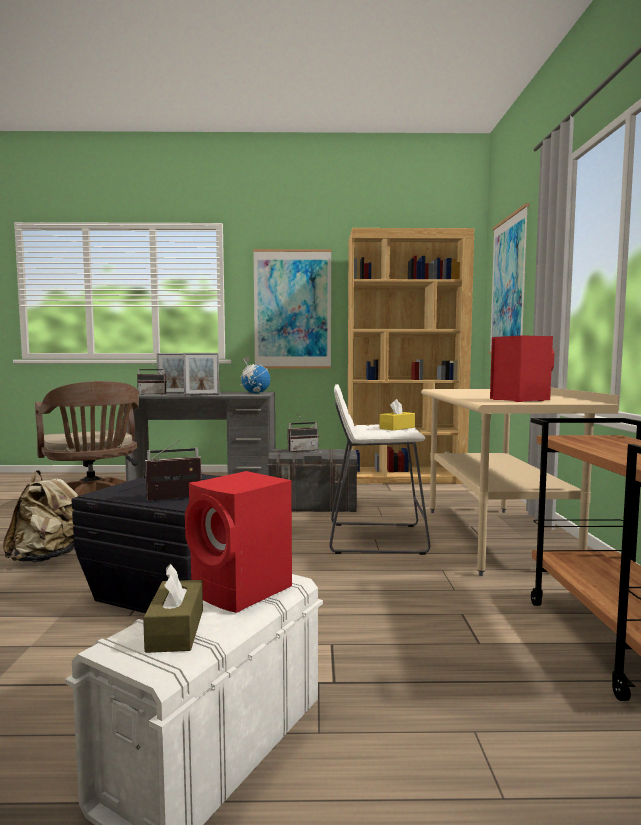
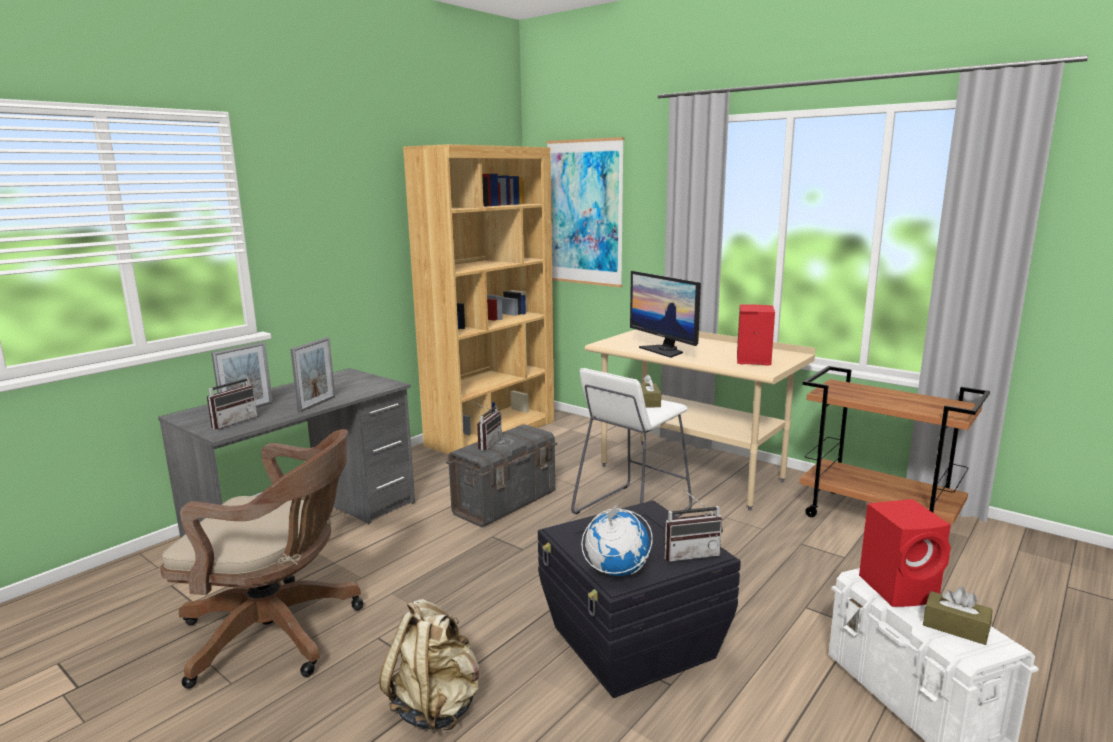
camera: 50 degrees left, 10 degrees up
radio [144,439,201,501] -> radio turned 120 degrees counterclockwise [664,488,723,562]
globe [240,356,270,394] -> globe moved to [581,503,653,576]
picture [253,249,331,368] -> none
yellow tissue box [380,399,415,431] -> brown tissue box [640,374,661,408]
none -> monitor [630,271,701,358]

